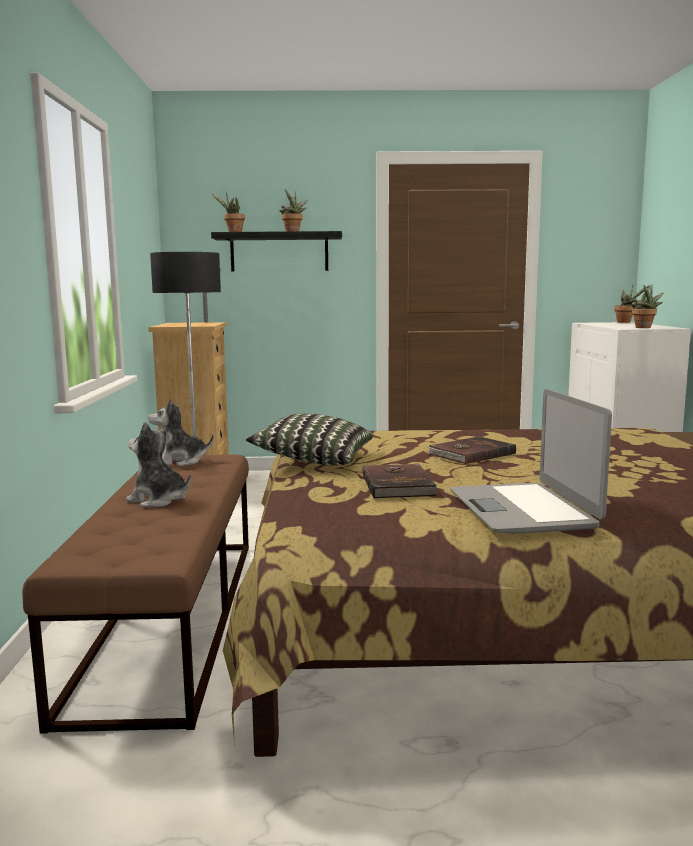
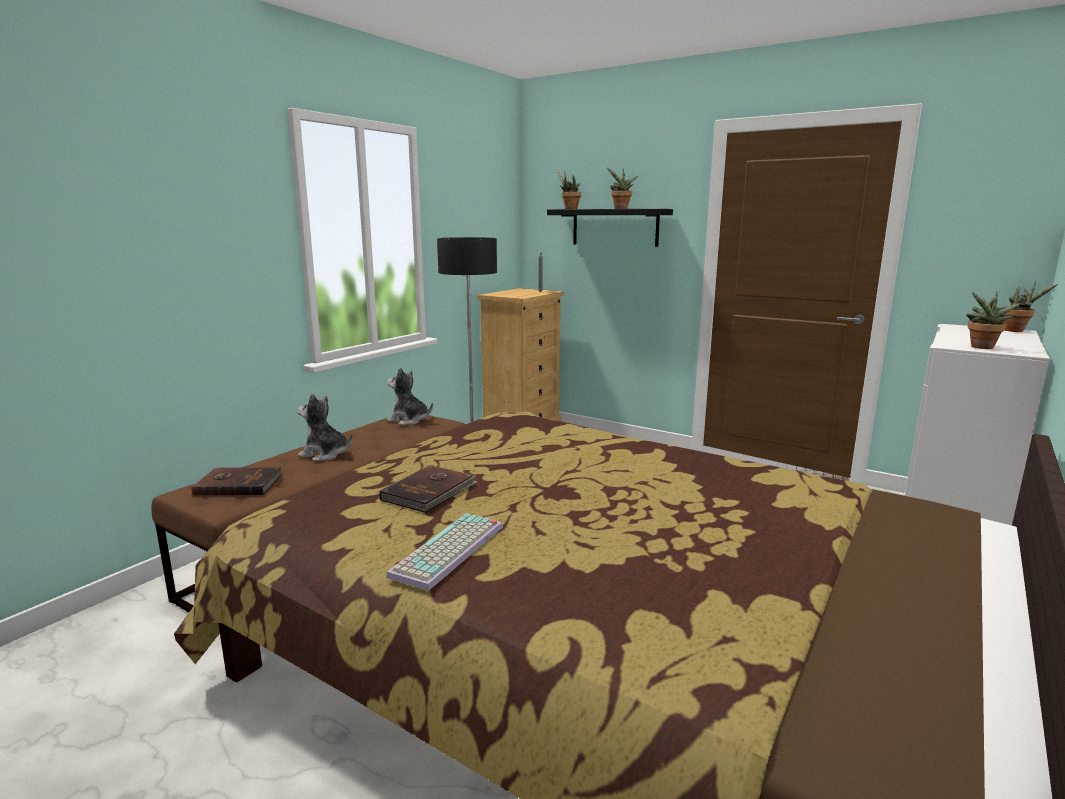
camera: 35 degrees right, 5 degrees up
plush toy [126,422,191,507] -> plush toy turned 45 degrees counterclockwise [297,394,353,461]
pillow [246,413,373,466] -> none
brown book [426,436,516,464] -> brown book moved to [191,467,282,495]
laptop [450,389,612,534] -> keyboard [386,513,503,591]

